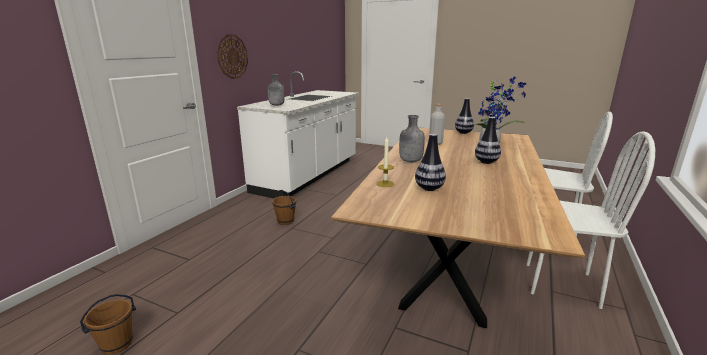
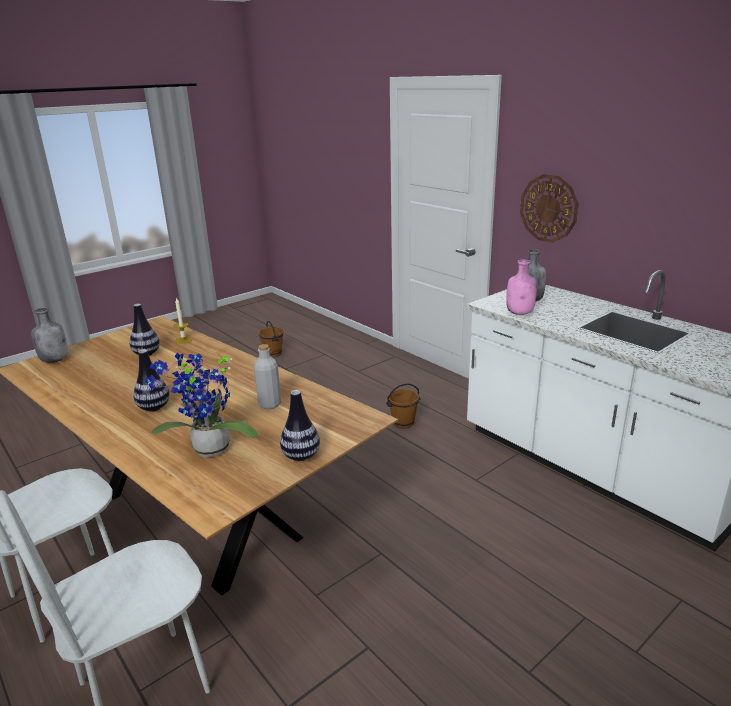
camera: 115 degrees right, 5 degrees up
grey bottle [399,115,425,162] -> grey bottle moved to [31,308,68,363]
none -> pink bottle [506,260,537,315]

